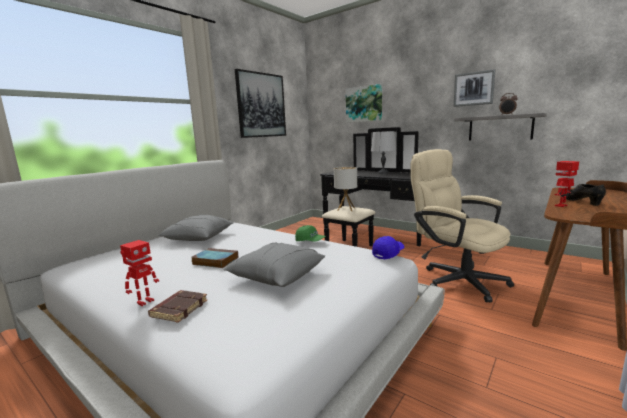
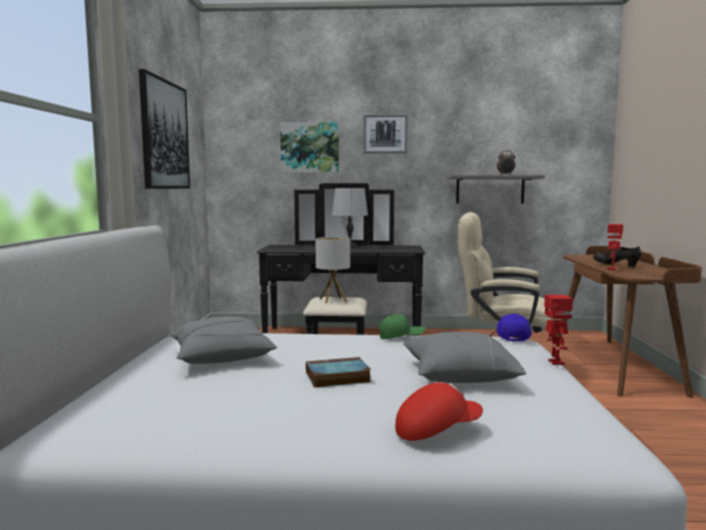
camera: 35 degrees left, 5 degrees down
toy robot [120,240,159,306] -> toy robot moved to [544,295,573,365]
brown book [148,290,208,323] -> red cap [395,382,483,441]
picture [454,69,495,107] -> picture moved to [363,114,408,153]

